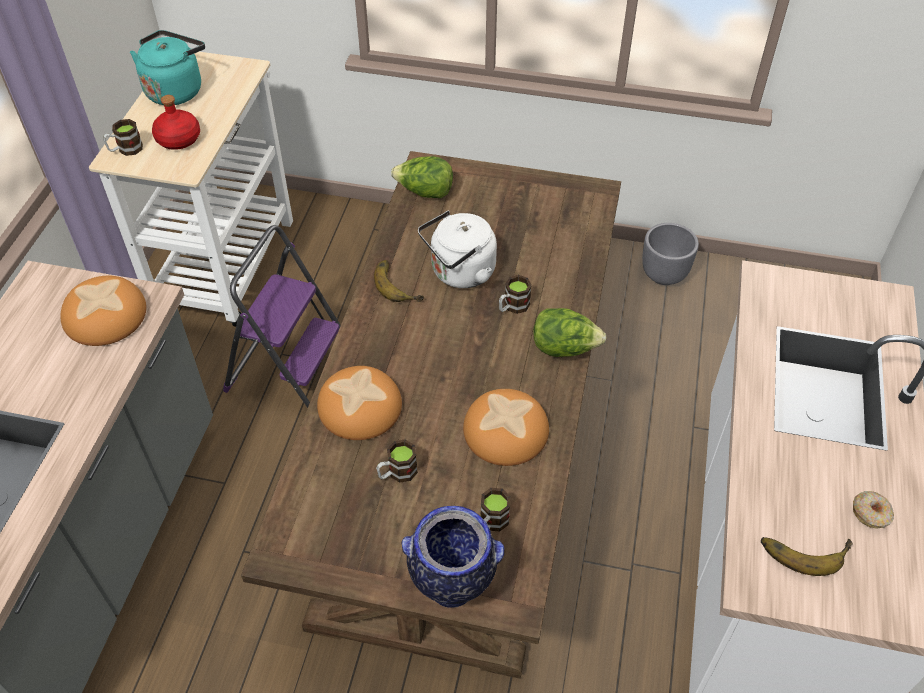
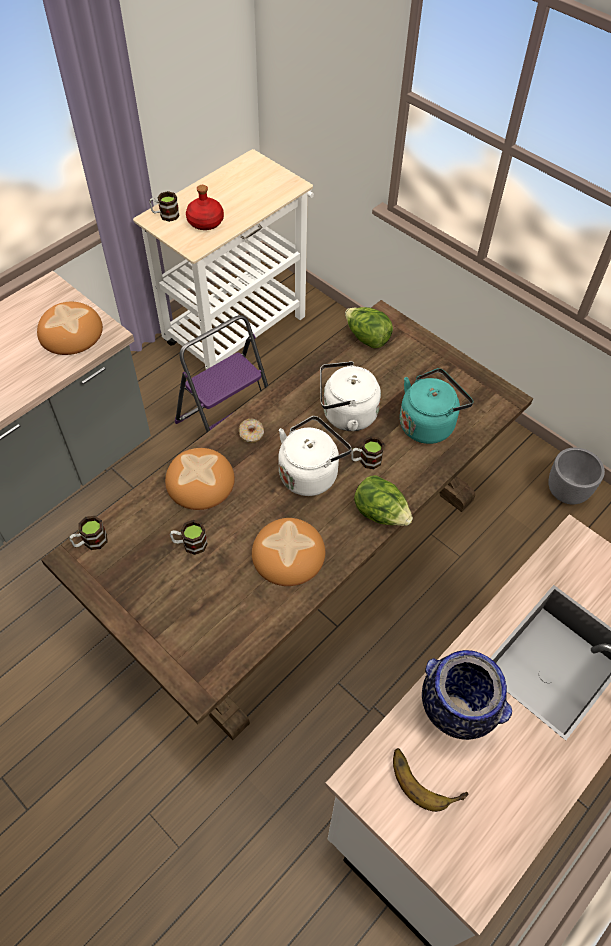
camera: 30 degrees right, 5 degrees up
turquoise kettle [130,30,205,105] -> turquoise kettle moved to [400,368,473,444]
banana [374,260,424,302] -> none
vase [401,506,505,608] -> vase moved to [422,650,512,740]
mug [481,488,511,531] -> mug moved to [69,516,107,550]
donut [853,491,894,529] -> donut moved to [239,418,264,443]
none -> white kettle [278,416,352,496]

